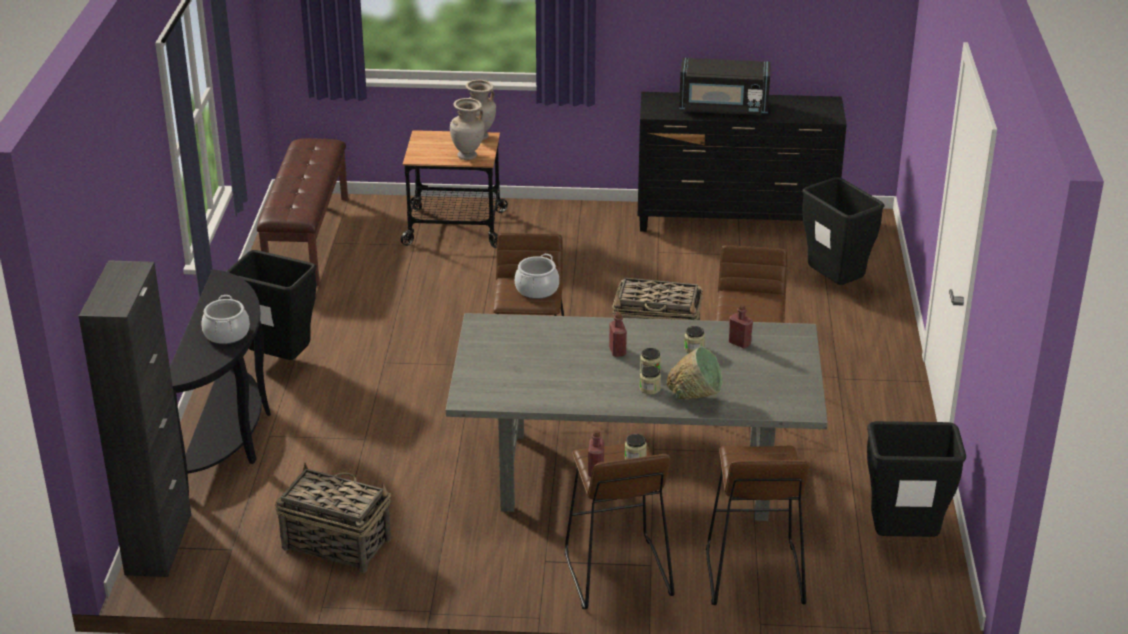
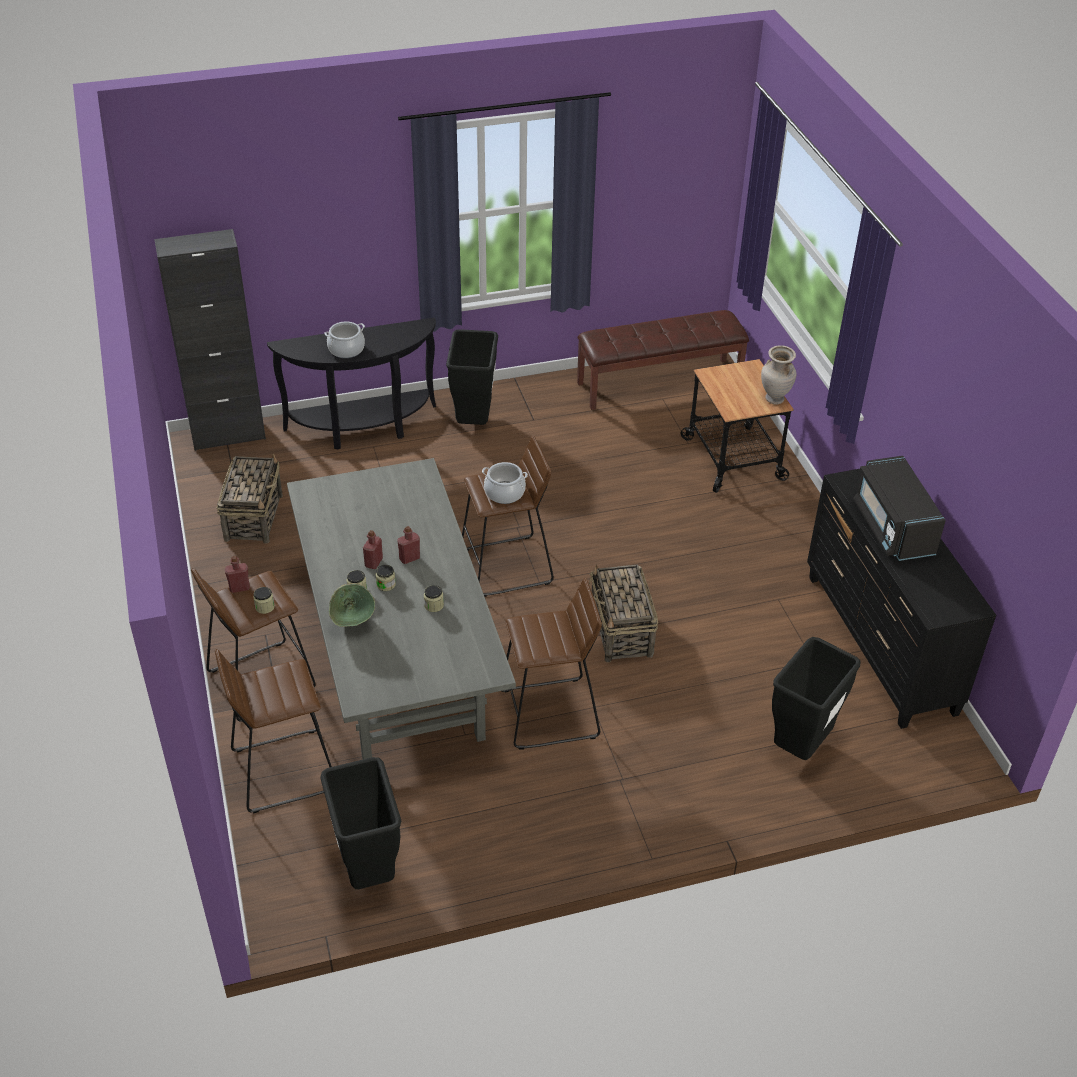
camera: 70 degrees right, 10 degrees up
beige vase [450,98,485,160] -> none
red bottle [729,304,753,348] -> red bottle moved to [363,530,383,569]

